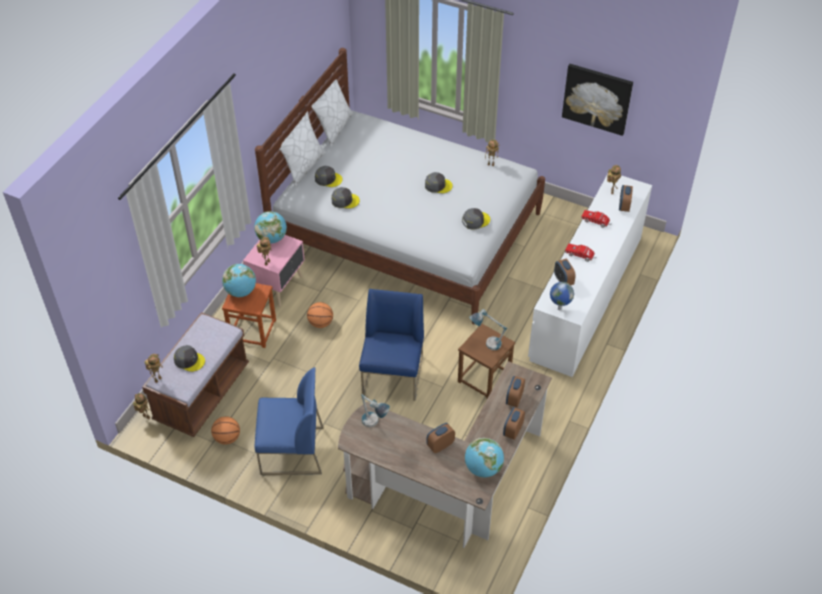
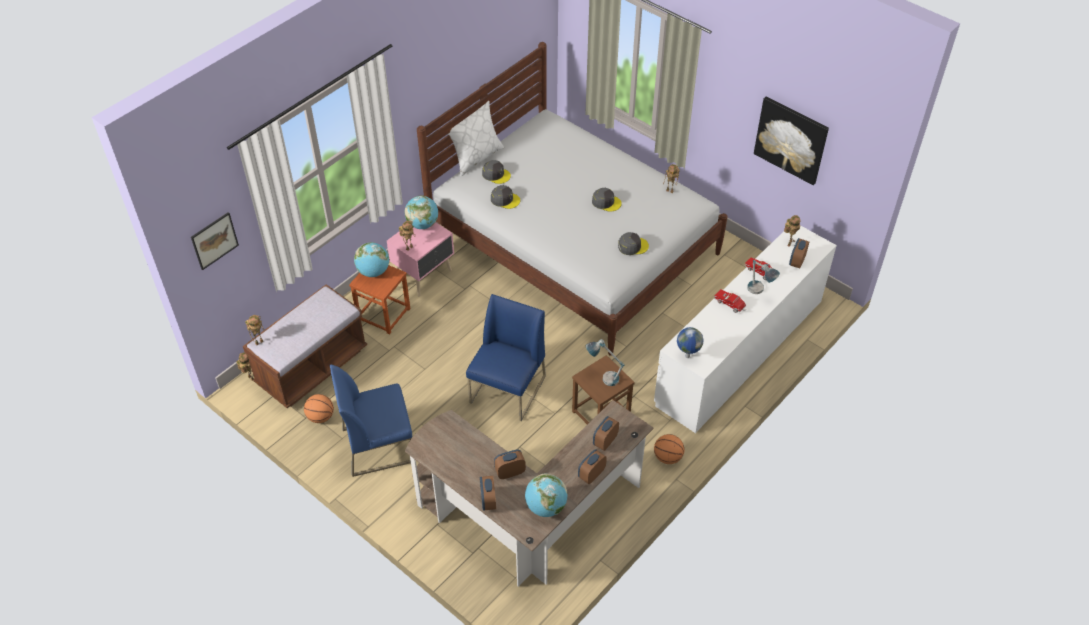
camera: 15 degrees right, 0 degrees up
grey cap [174,345,205,372] -> none
blue chair [255,367,324,475] -> blue chair turned 150 degrees clockwise [329,365,412,477]
basketball [307,302,333,328] -> basketball moved to [654,434,684,464]
white pillow [311,72,353,147] -> none
table lamp [361,394,390,427] -> table lamp moved to [747,260,780,294]
alarm clock [554,259,576,285] -> alarm clock moved to [480,476,496,511]
none -> picture [191,212,239,270]

